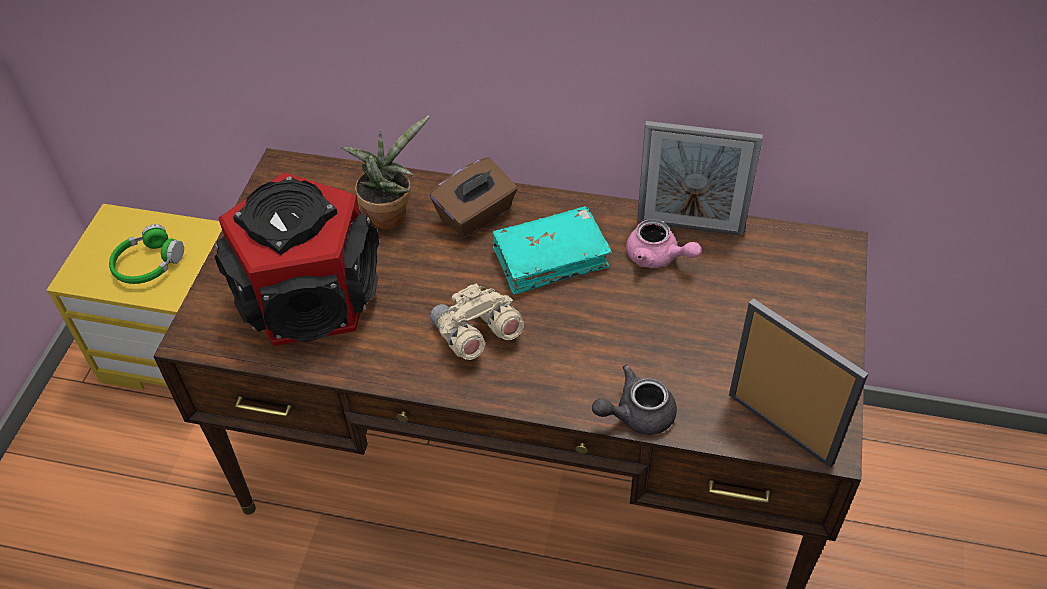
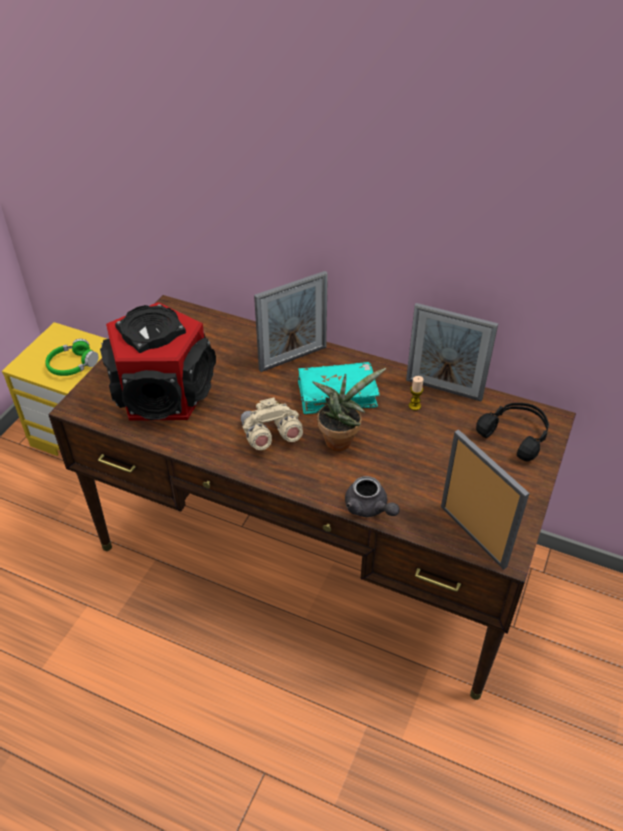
camera: 10 degrees right, 5 degrees down
potted plant [341,116,430,229] -> potted plant moved to [312,368,386,451]
brown tissue box [430,157,518,238] -> picture frame [254,271,328,372]
grey teapot [592,365,677,435] -> grey teapot turned 120 degrees counterclockwise [345,476,400,517]
pink teapot [626,219,701,268] -> candle [409,376,423,410]
none -> black headphones [476,403,549,461]

